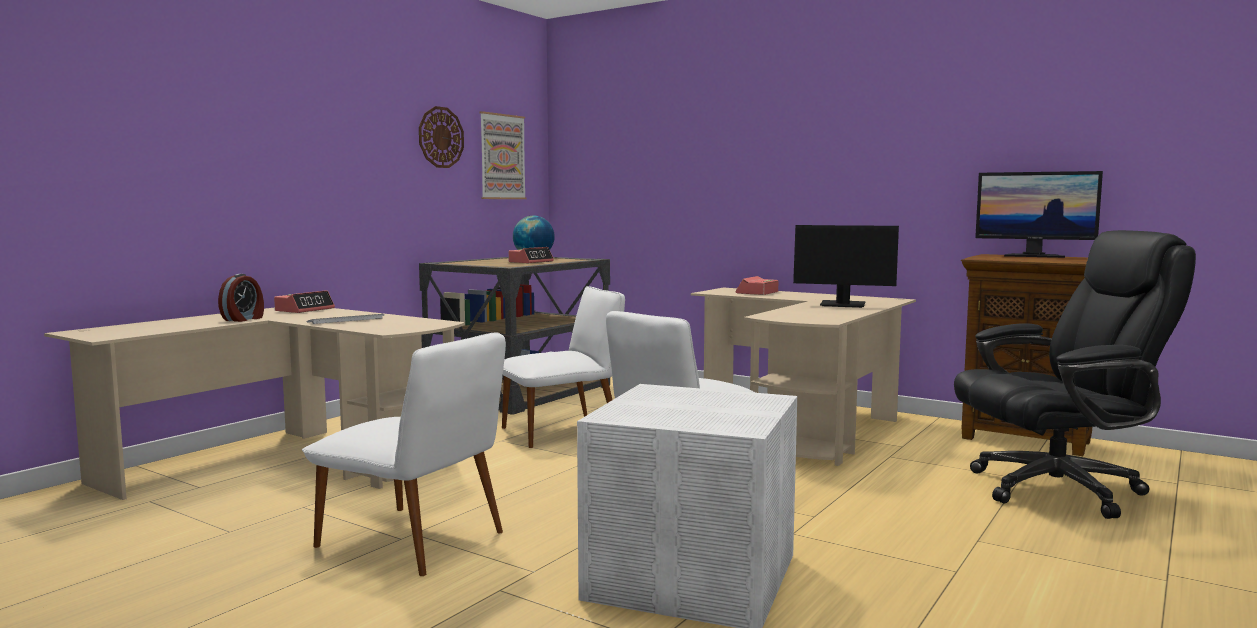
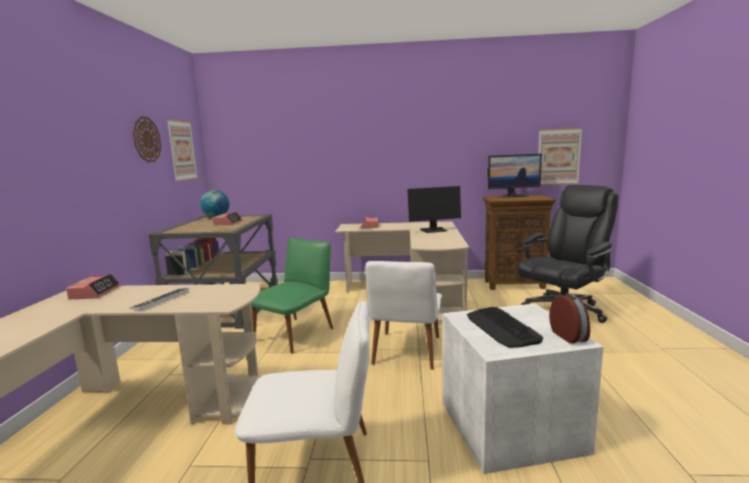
camera: 30 degrees left, 5 degrees up
alarm clock [218,274,264,322] -> alarm clock moved to [549,293,590,344]
white chair [502,286,625,448] -> green chair [251,238,333,354]
none -> keyboard [467,307,543,348]
none -> picture [538,128,582,185]

